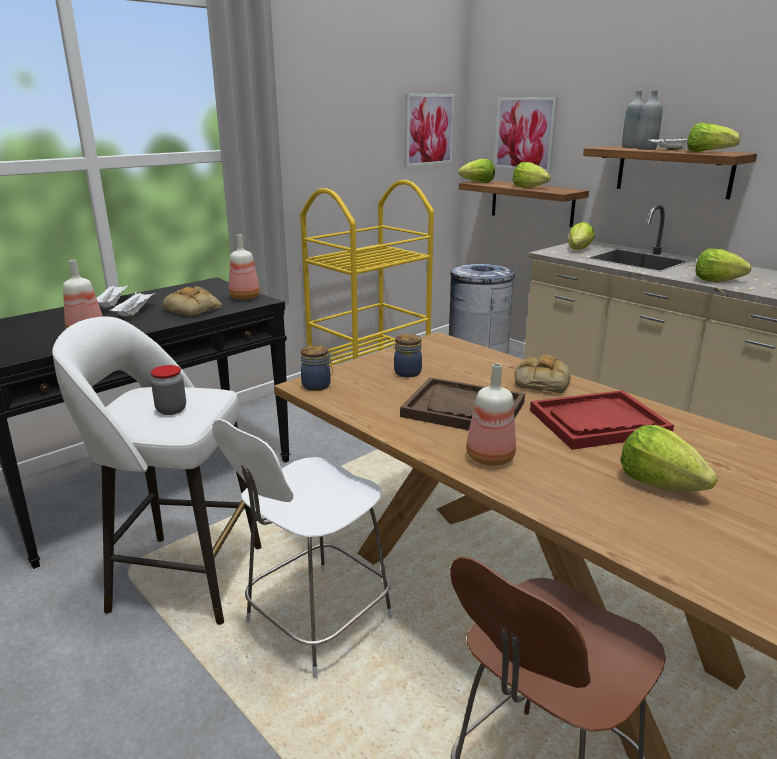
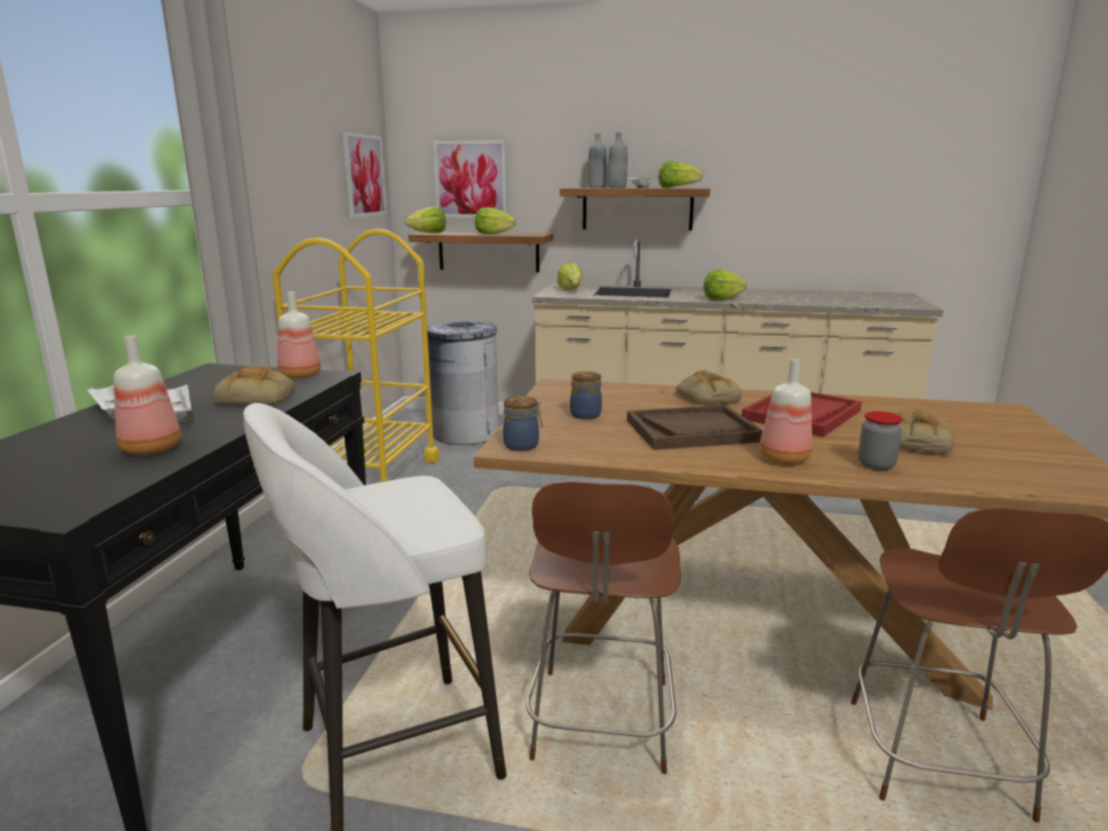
camera: 35 degrees left, 5 degrees down
jar [151,365,186,415] -> jar moved to [858,411,903,470]
white chair [212,419,393,679] -> brown chair [526,481,681,774]
lettuce [620,425,718,491] -> bread [896,409,955,455]

